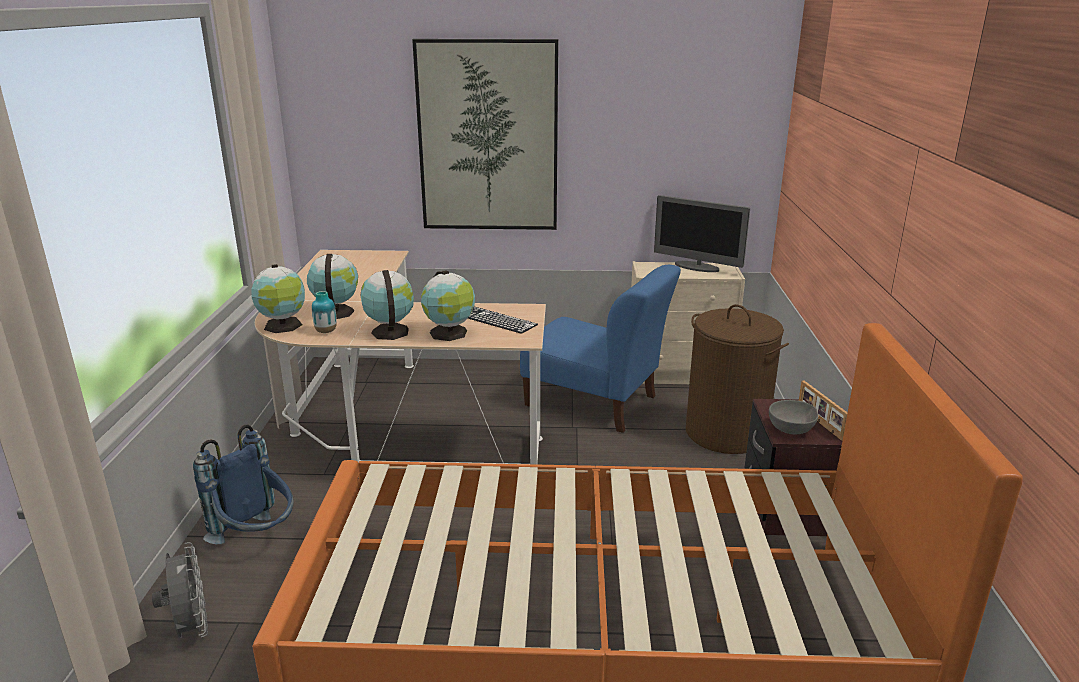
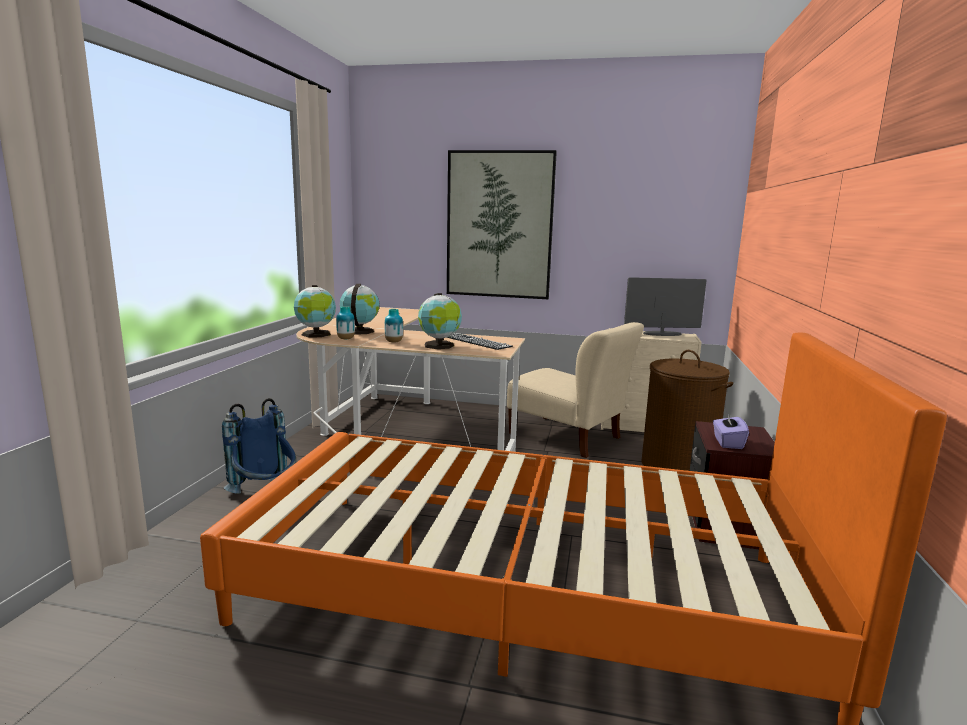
camera: 10 degrees right, 10 degrees down
grey fan [152,542,208,638] -> none
globe [361,270,414,340] -> vase [385,309,403,343]
blue chair [520,265,681,433] -> beige chair [507,322,644,458]
monitor [654,195,750,272] -> monitor turned 135 degrees clockwise [624,277,707,336]
grey bowl [769,400,819,434] -> purple tissue box [713,411,749,449]
picture frame [799,380,848,441] -> none

